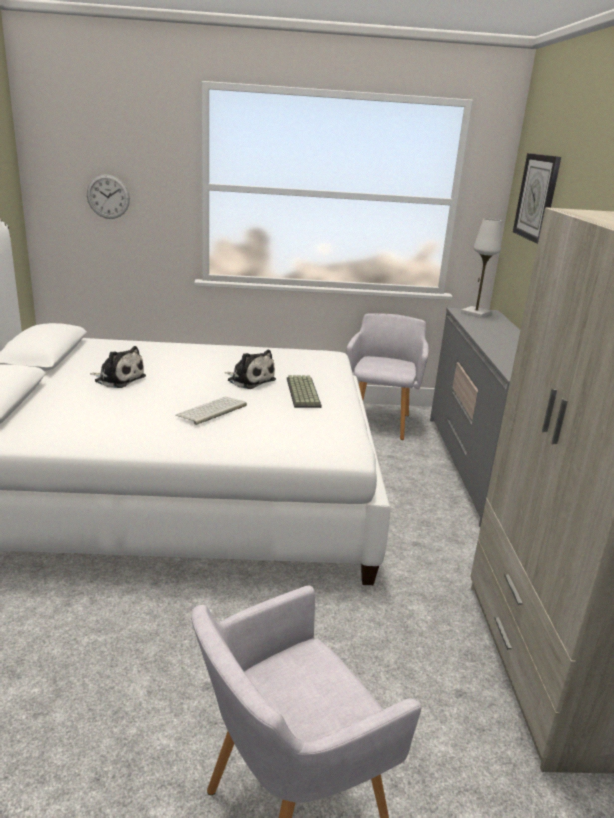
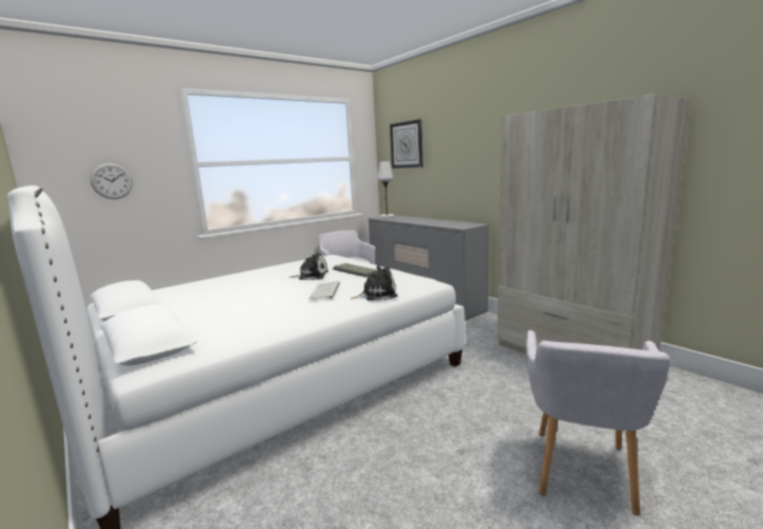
camera: 35 degrees left, 10 degrees down
plush toy [90,346,146,388] -> plush toy moved to [351,266,398,301]

